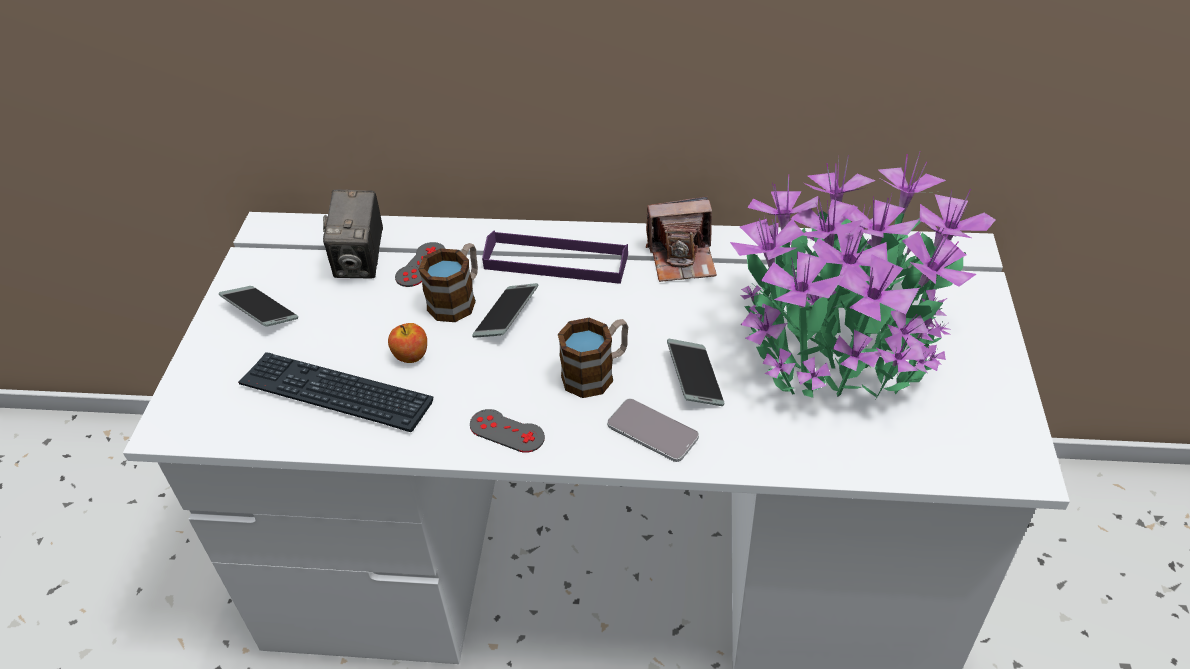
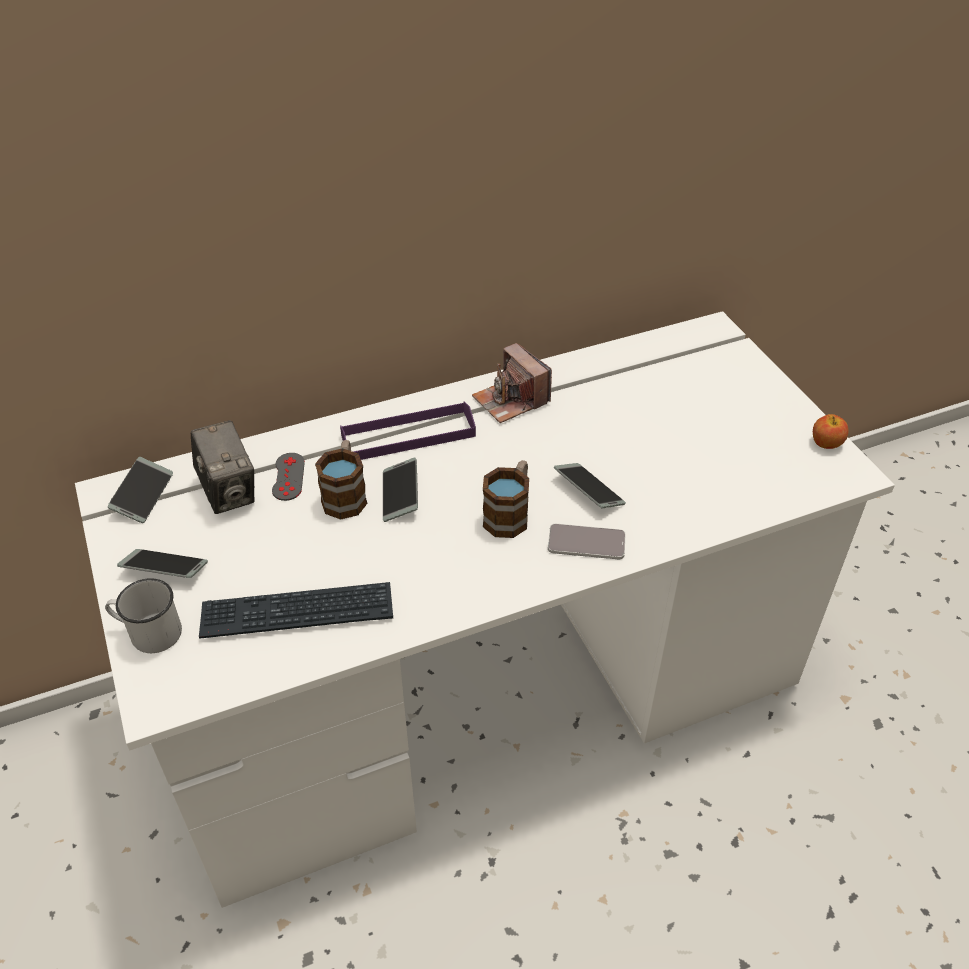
camera: 30 degrees left, 0 degrees up
apple [388,323,427,363] -> apple moved to [813,414,848,449]
grey game controller [470,409,545,453] -> none
camera [646,197,717,282] -> camera turned 90 degrees clockwise [472,343,552,423]
potted plant [730,152,996,399] -> none
none -> white mug [105,578,182,653]
none -> phone [108,457,173,523]

